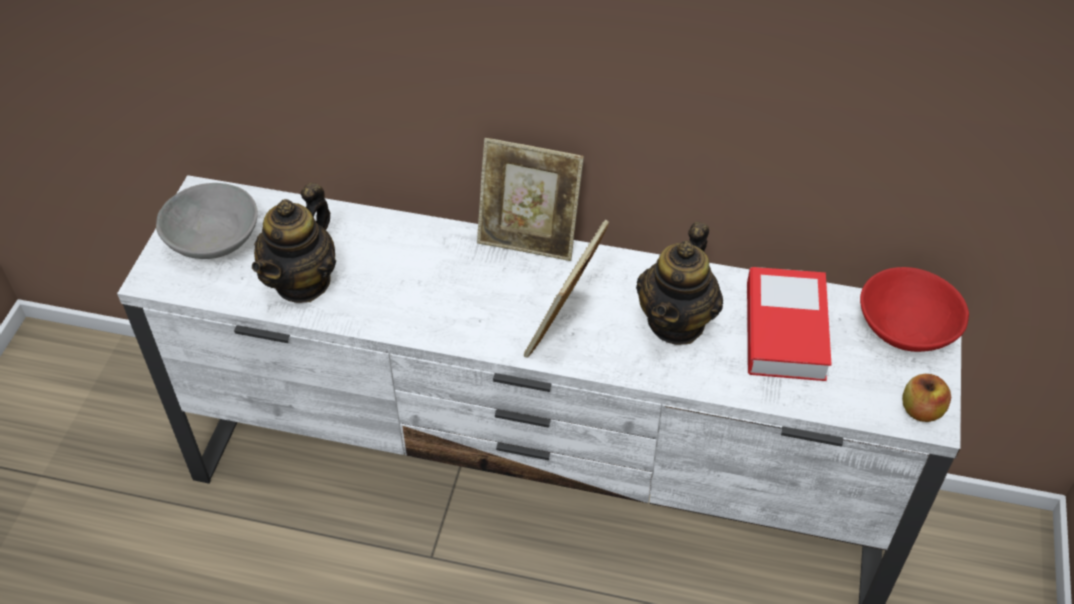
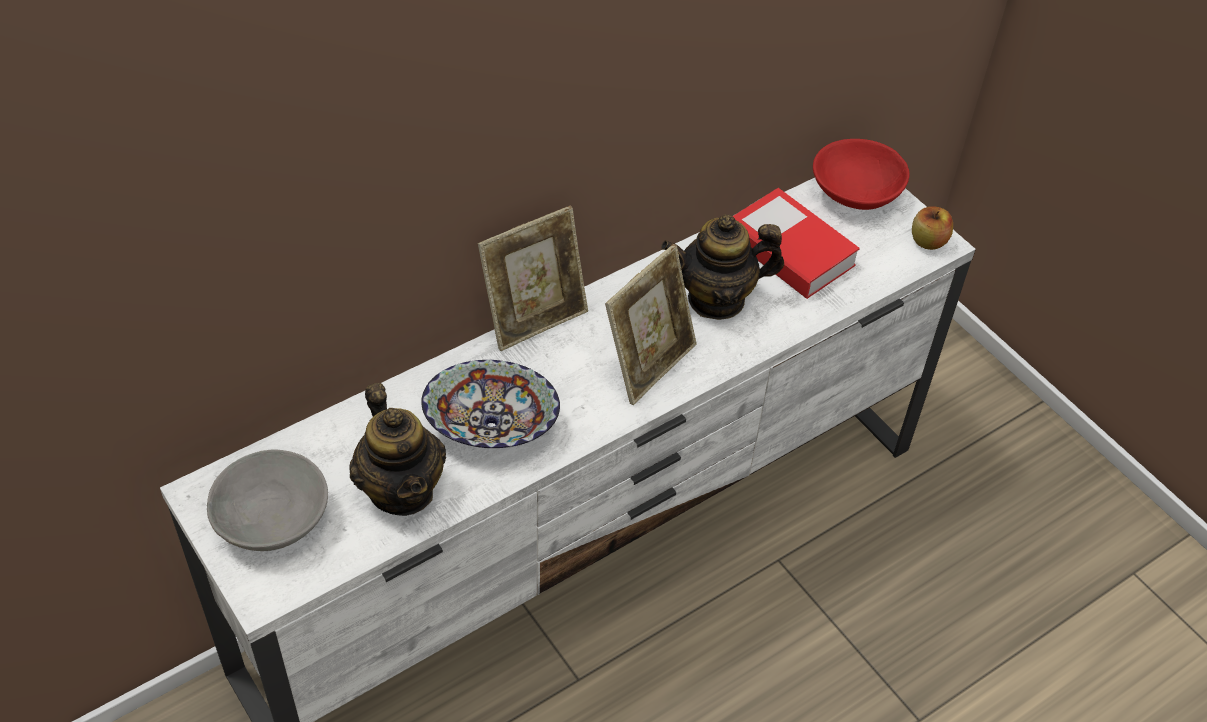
camera: 50 degrees left, 0 degrees up
picture frame [524,220,609,358] -> picture frame turned 120 degrees counterclockwise [605,244,697,405]
teapot [636,222,723,345] -> teapot turned 105 degrees clockwise [661,214,784,320]
none -> bowl [421,360,560,448]

